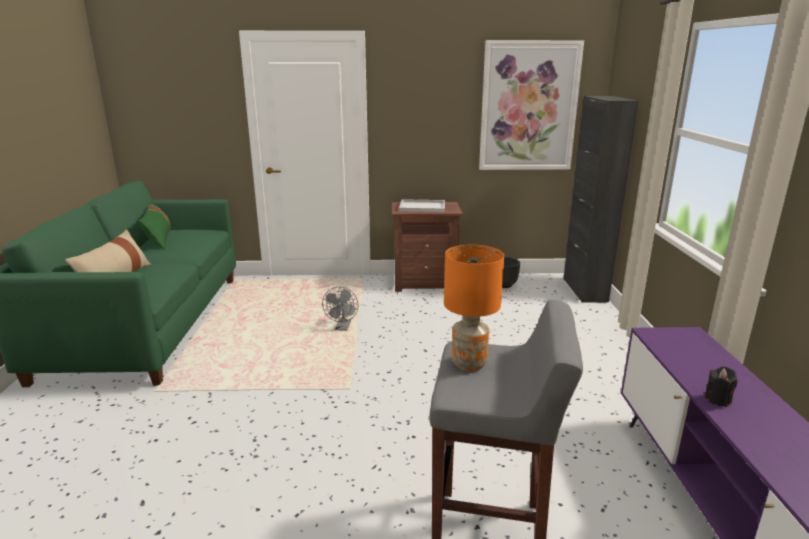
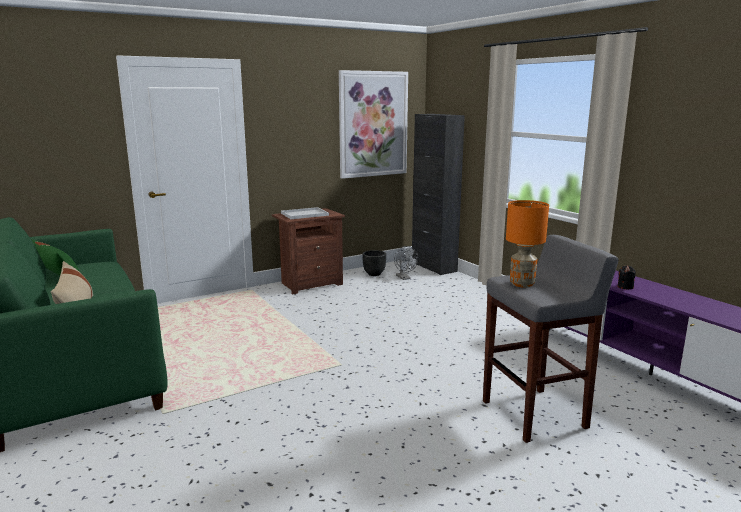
camera: 30 degrees left, 5 degrees down
grey fan [322,287,358,331] -> grey fan moved to [394,246,418,280]

